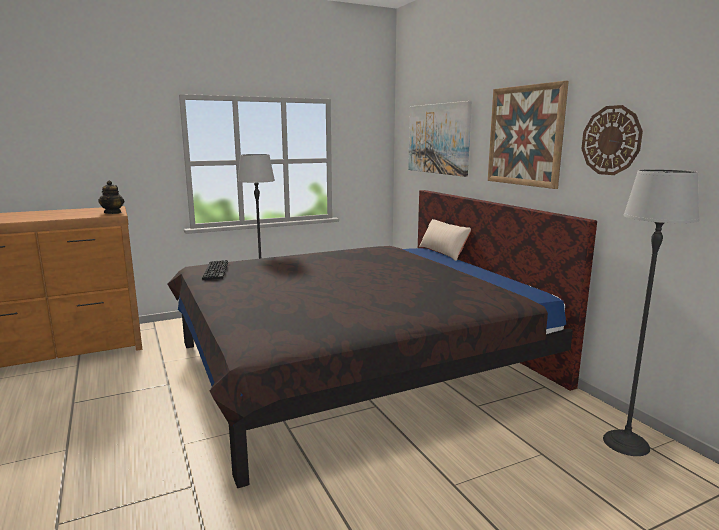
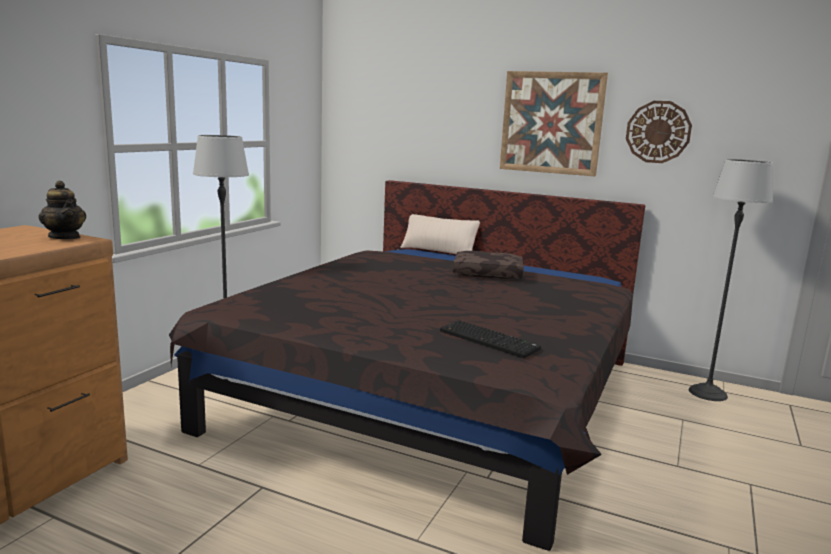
camera: 40 degrees left, 0 degrees up
keyboard [202,260,228,280] -> keyboard moved to [440,320,541,358]
picture [408,101,472,177] -> none
none -> brown pillow [452,251,524,279]

